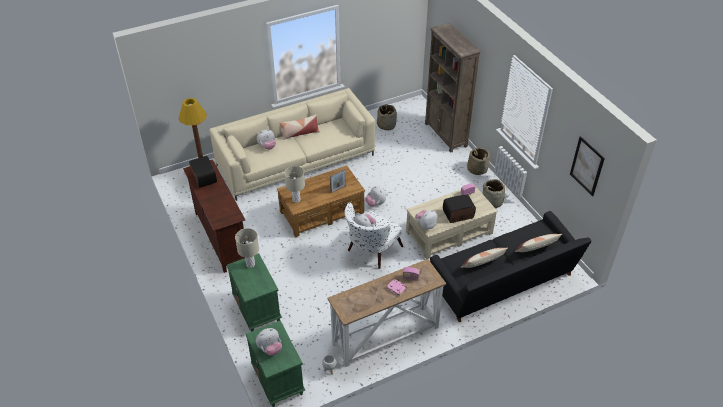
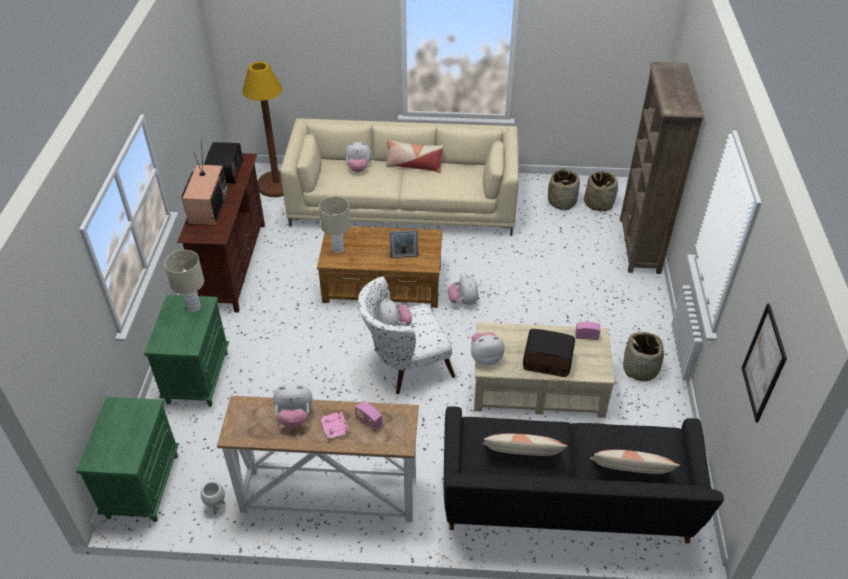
camera: 30 degrees right, 0 degrees up
plush toy [256,328,282,356] -> plush toy moved to [273,382,313,428]
basket [467,147,490,175] -> basket moved to [584,171,618,212]
none -> television [181,140,228,225]

